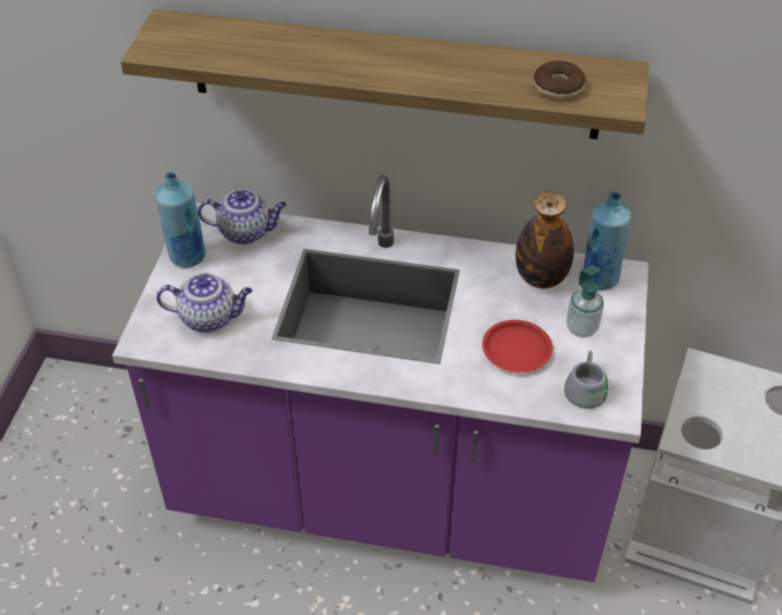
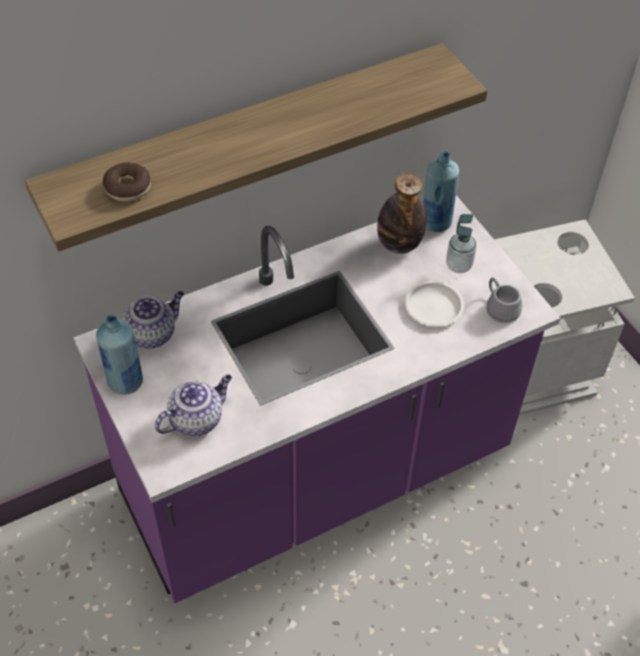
camera: 40 degrees left, 5 degrees up
red plate [482,320,553,373] -> white plate [405,281,464,327]
donut [533,61,586,99] -> donut moved to [103,163,151,201]

